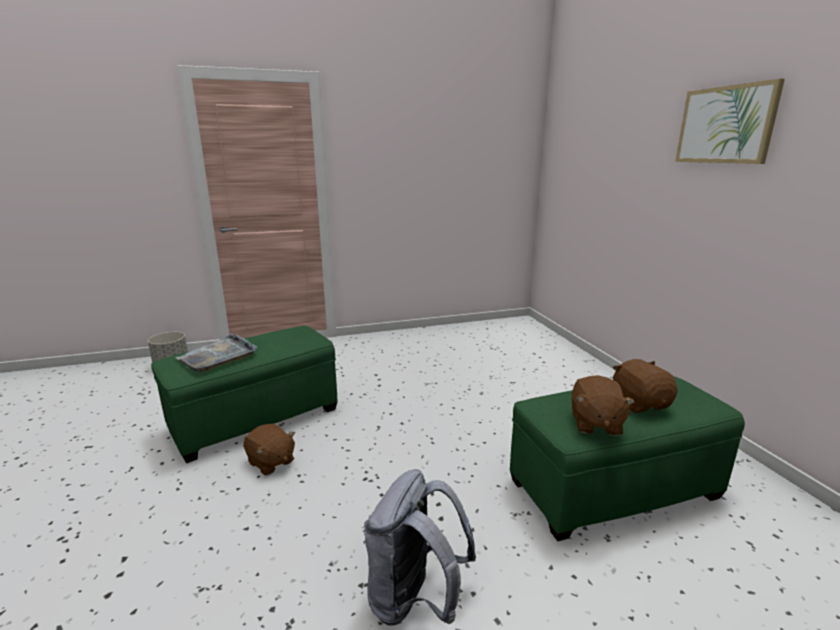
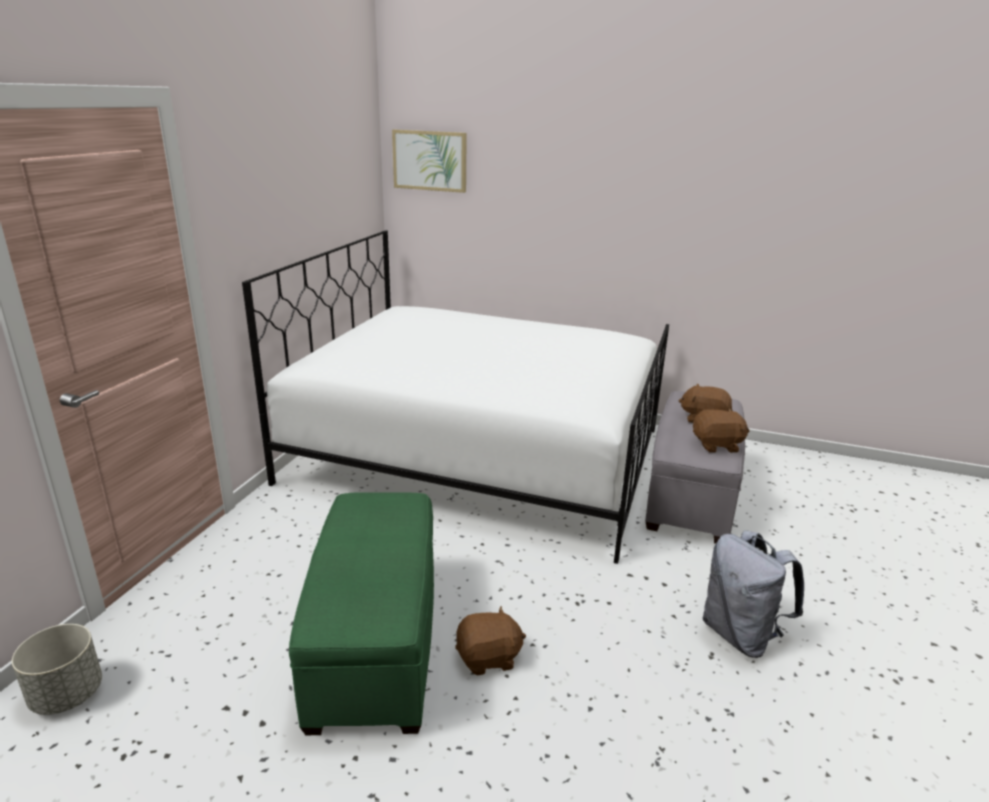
camera: 55 degrees left, 5 degrees up
grey tray [175,334,257,372] -> none
green ottoman [510,376,745,541] -> grey ottoman [645,391,745,544]
brown plush toy [572,375,635,436] -> brown plush toy turned 45 degrees counterclockwise [693,408,749,453]
picture [675,78,785,164] -> picture moved to [392,130,467,193]
none -> white bed [242,230,669,564]

